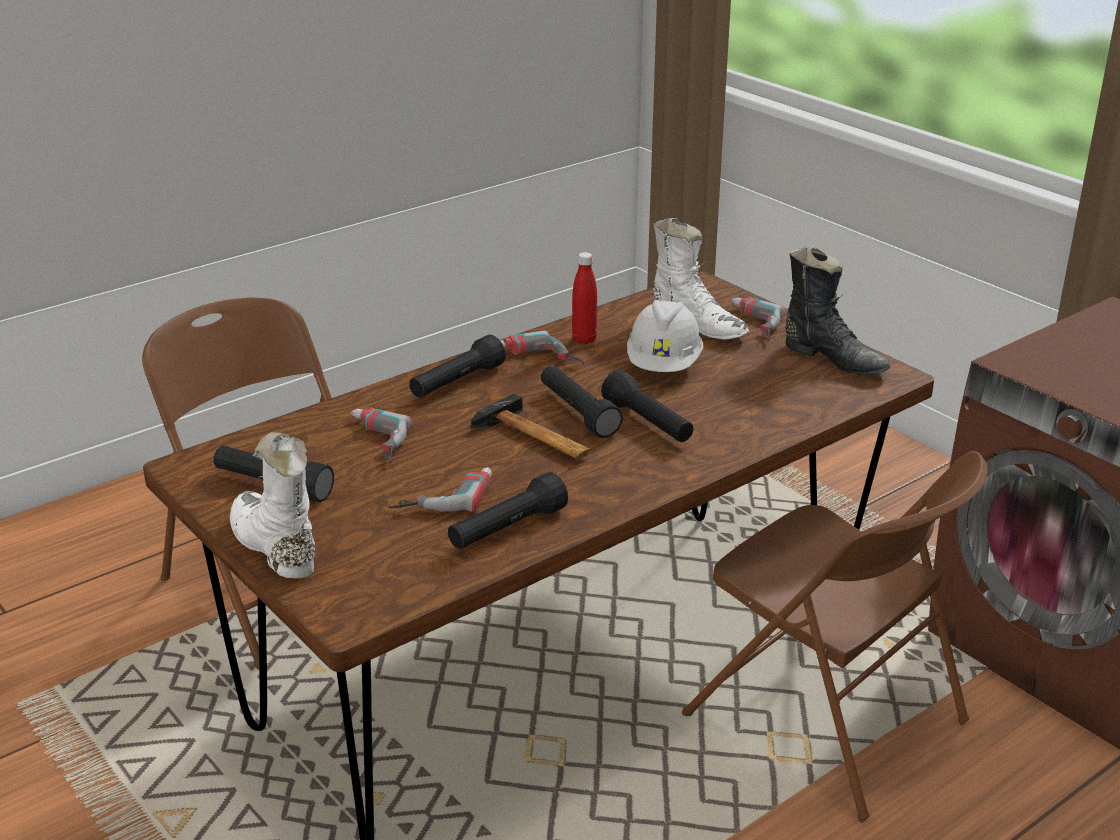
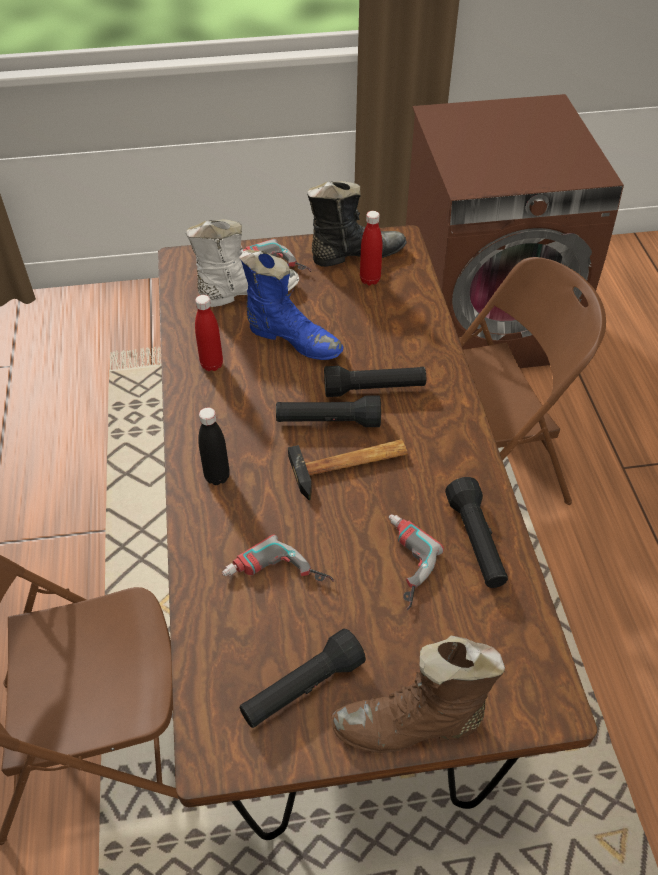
camera: 60 degrees left, 20 degrees up
white boot [230,432,316,579] -> brown boot [331,636,505,753]
black flashlight [409,335,506,398] -> black bottle [198,408,230,485]
power drill [501,330,585,365] -> none
white hard hat [627,300,703,372] -> blue boot [239,249,344,360]
none -> red bottle [360,211,382,285]

